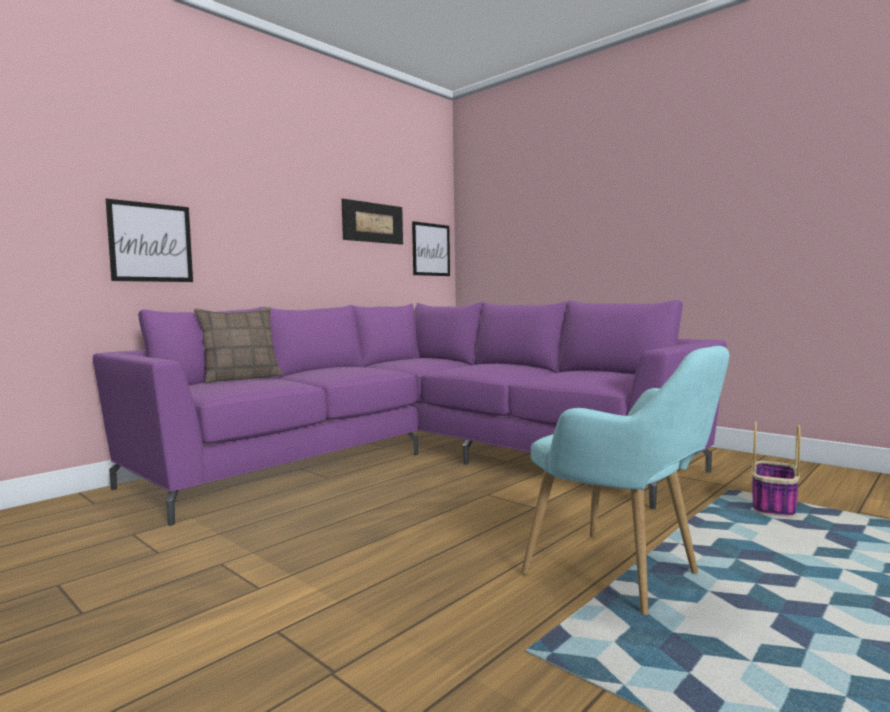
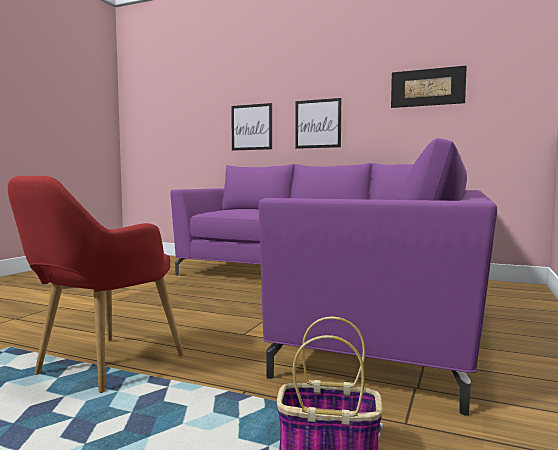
camera: 70 degrees right, 0 degrees up
pillow [194,307,283,384] -> none
picture [412,221,450,276] -> picture moved to [295,98,342,149]
turquoise armchair [521,346,729,615] -> red armchair [8,176,184,393]

